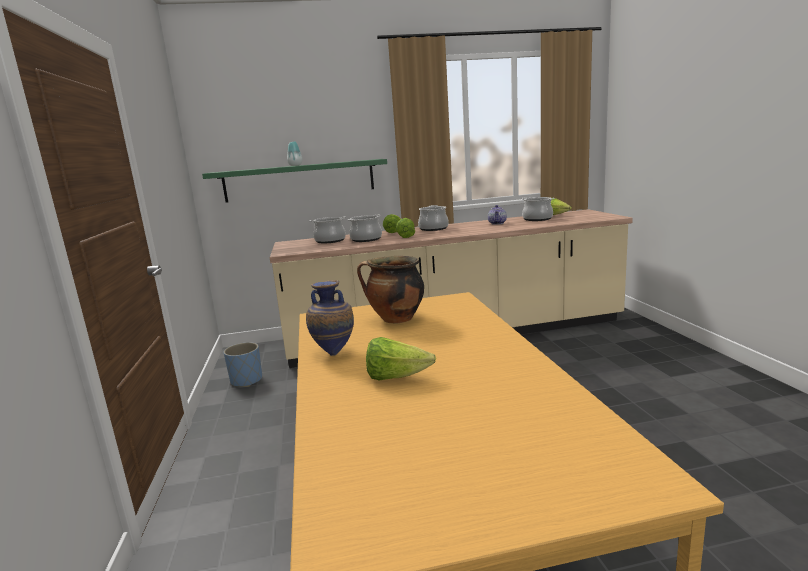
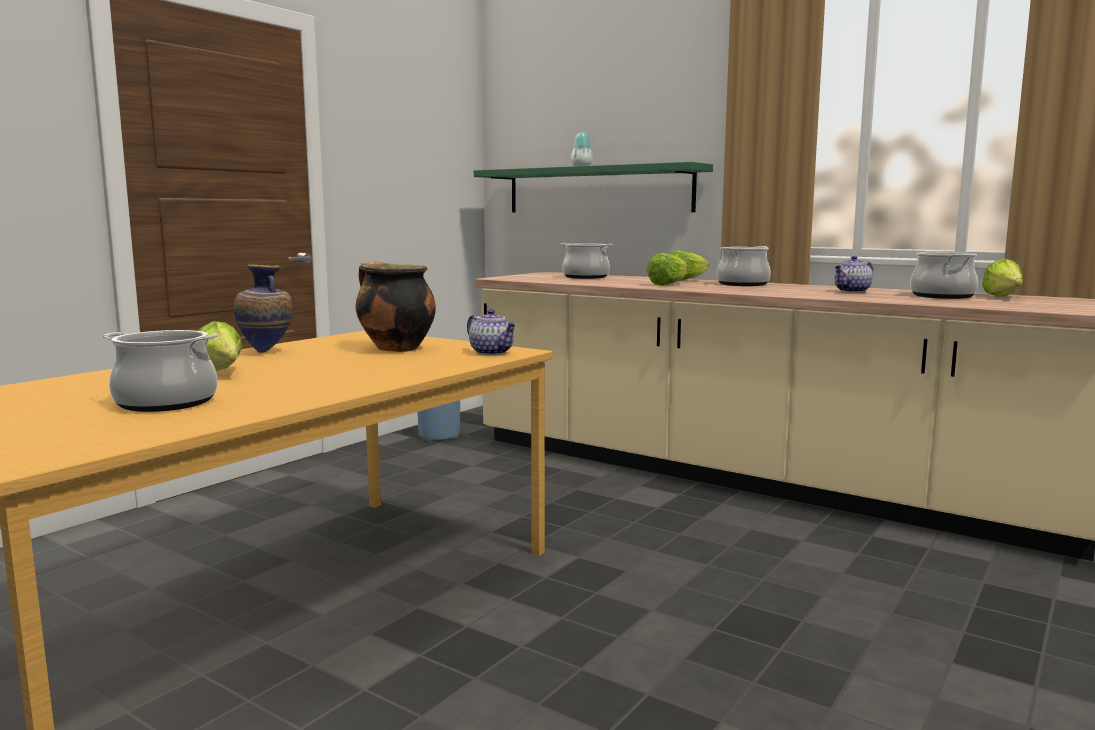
camera: 45 degrees right, 5 degrees down
cooking pot [347,214,382,242] -> cooking pot moved to [103,330,218,412]
none -> teapot [467,309,517,355]

